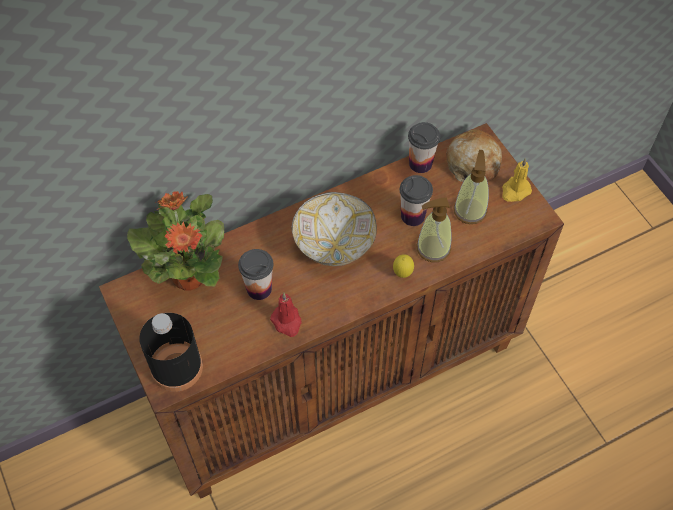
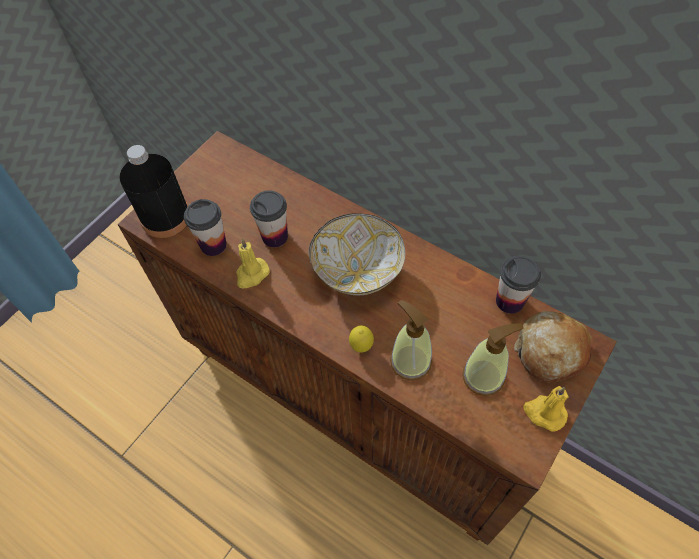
camera: 65 degrees right, 0 degrees up
potted plant [127,191,224,291] -> none
red candle [270,293,302,337] -> yellow candle [236,239,270,288]
cup [400,175,433,226] -> cup moved to [184,199,227,256]

